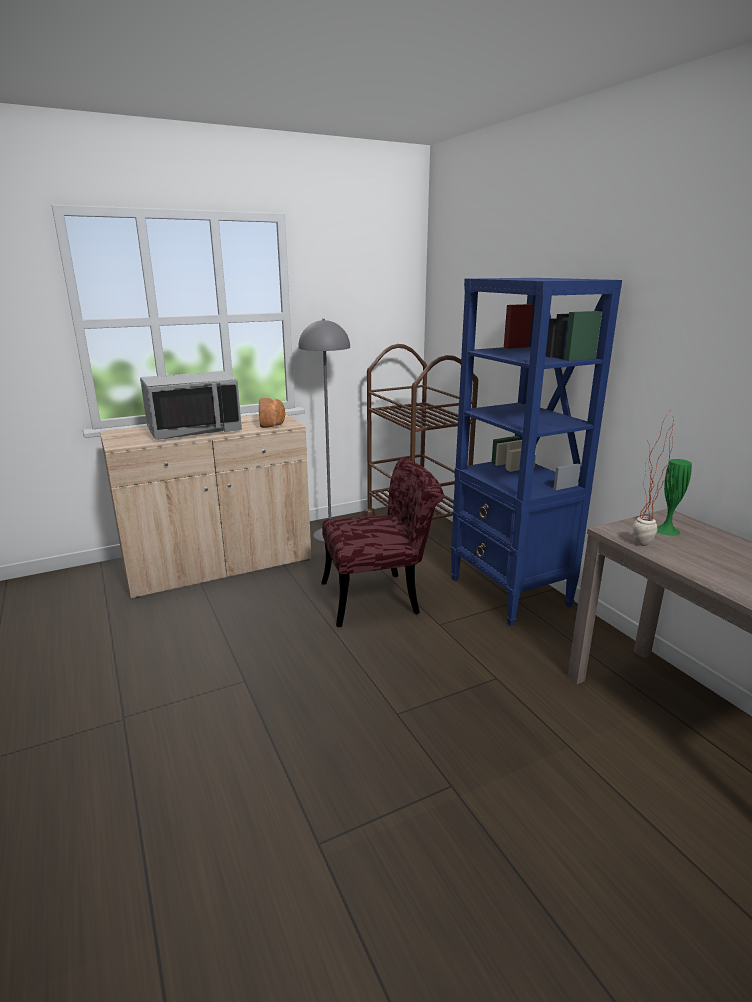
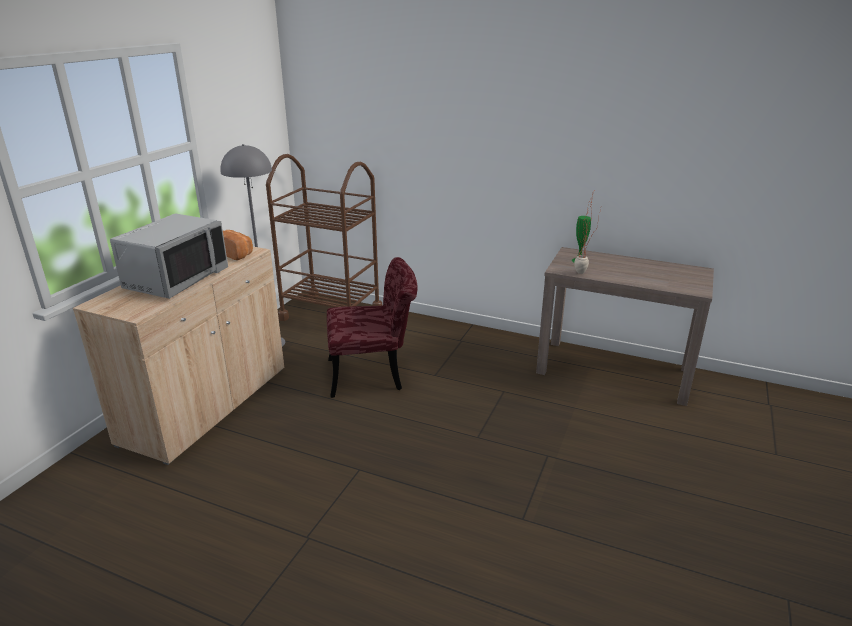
camera: 40 degrees left, 5 degrees up
red chair [321,458,444,627] -> red chair turned 45 degrees clockwise [327,257,417,398]
blue bookcase [450,278,622,626] -> none

